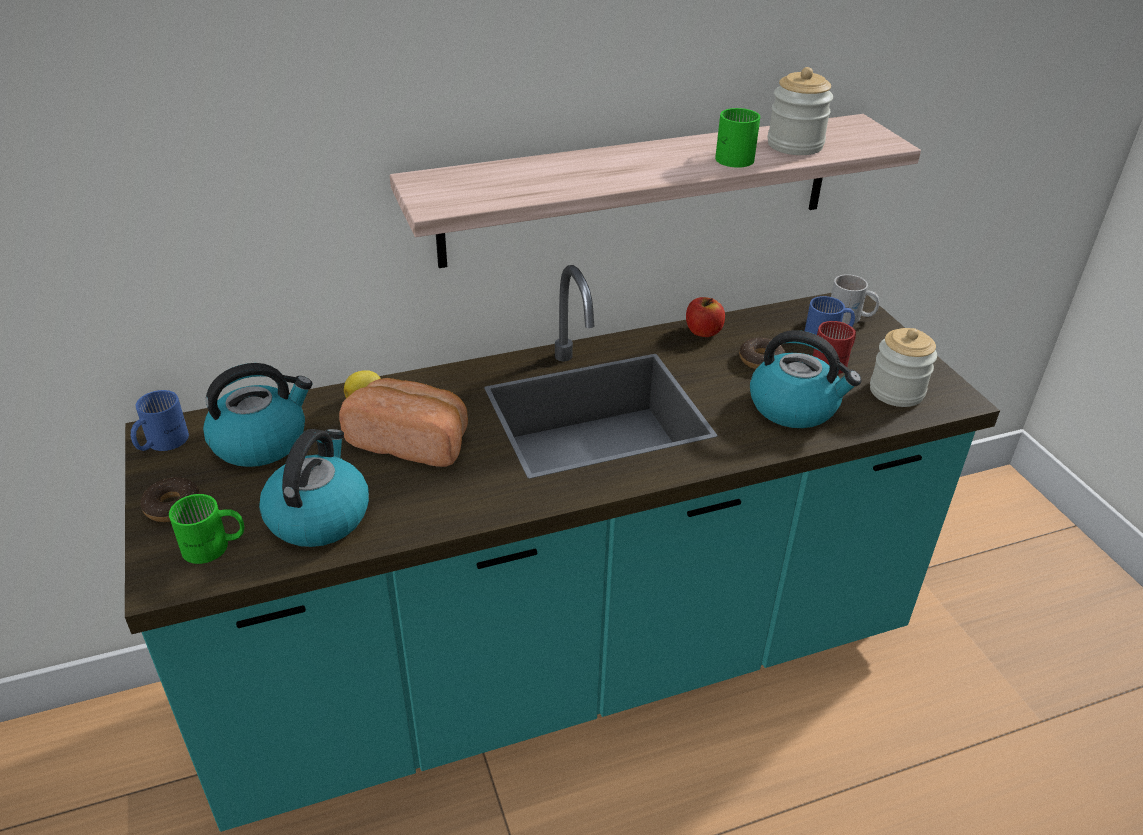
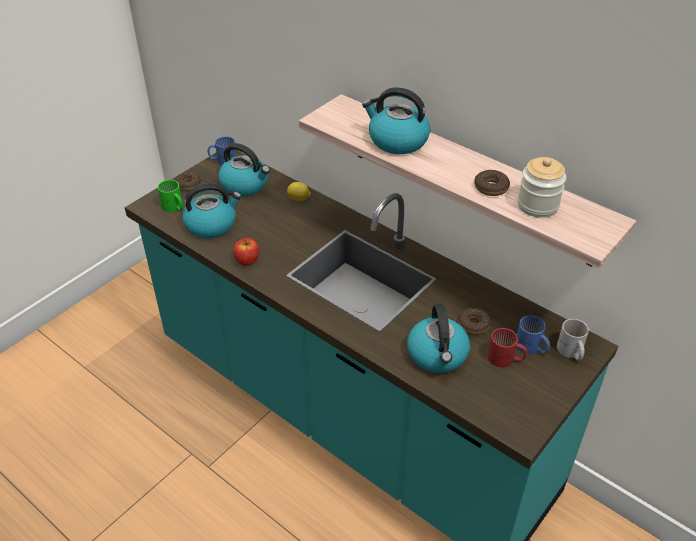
camera: 60 degrees right, 5 degrees up
bread [339,378,468,467] -> none
apple [686,297,725,337] -> apple moved to [234,238,259,266]
green mug [715,108,760,168] -> donut [474,170,510,196]
jar [870,328,937,407] -> none
none -> kettle [362,87,430,154]

